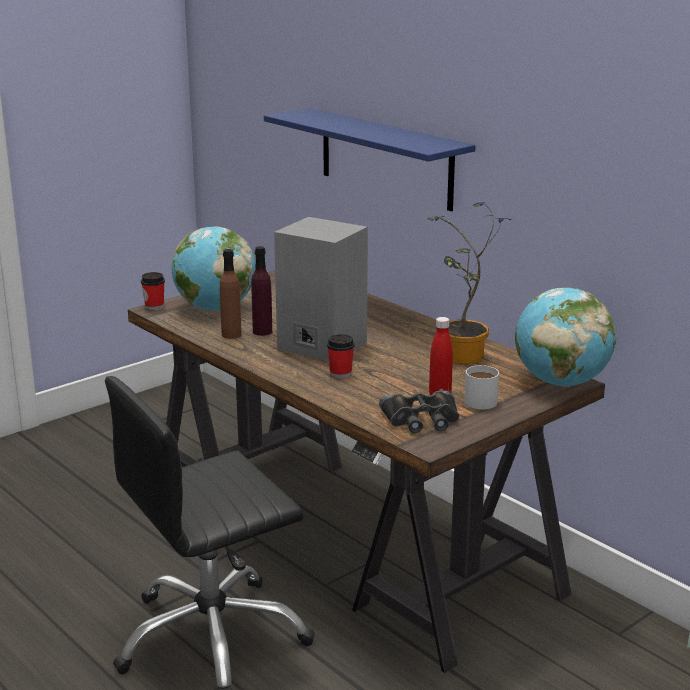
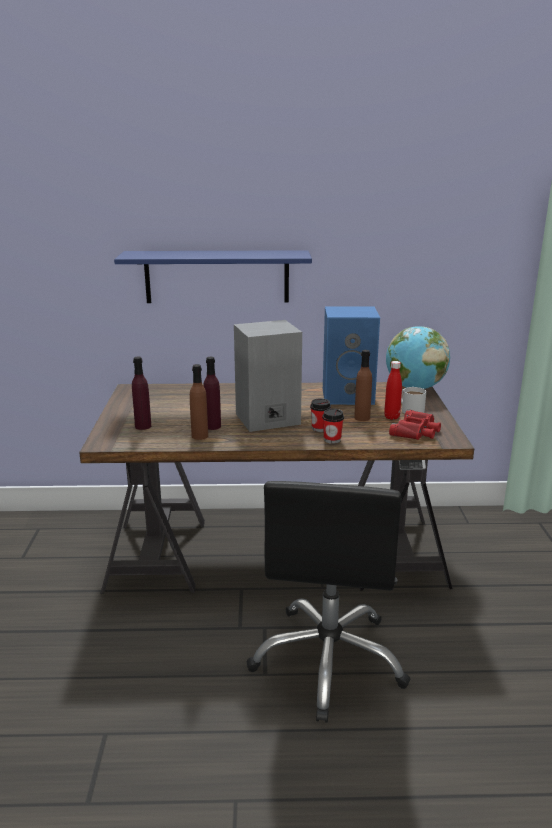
camera: 50 degrees left, 0 degrees up
cup [141,272,165,310] -> cup moved to [322,409,344,444]
globe [172,226,255,311] -> purple bottle [132,356,151,430]
black binoculars [379,391,459,433] -> red binoculars [389,409,441,440]
potted plant [427,202,512,364] -> blue speaker [323,306,380,405]
none -> brown bottle [354,350,372,421]

